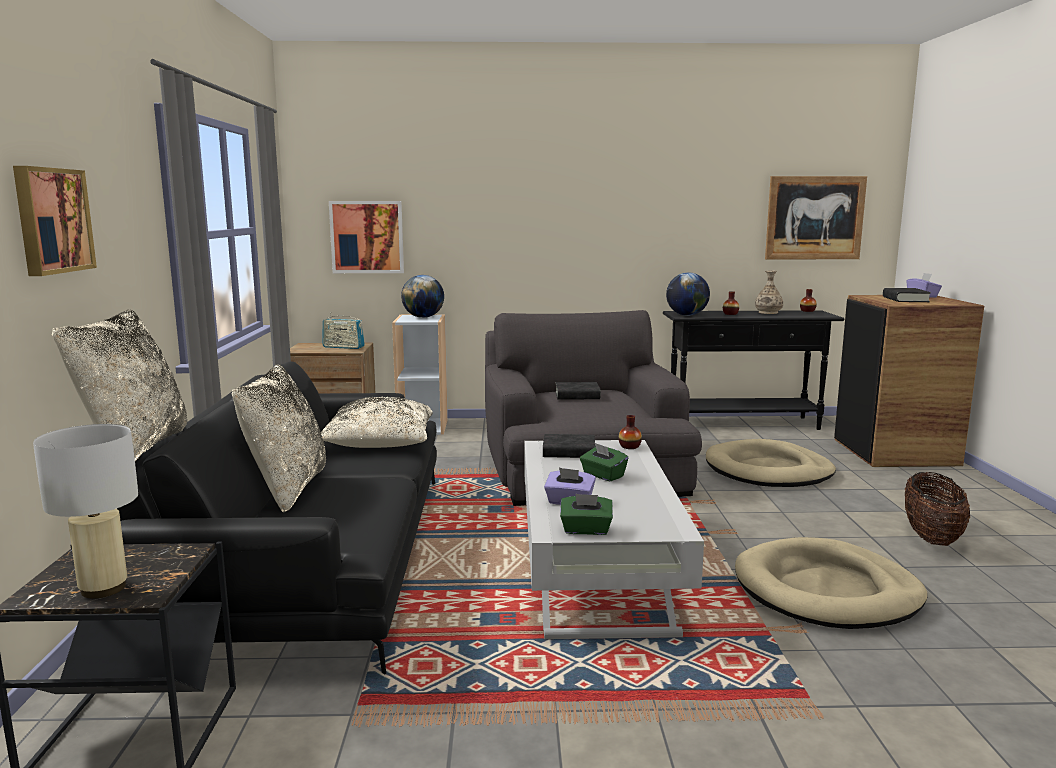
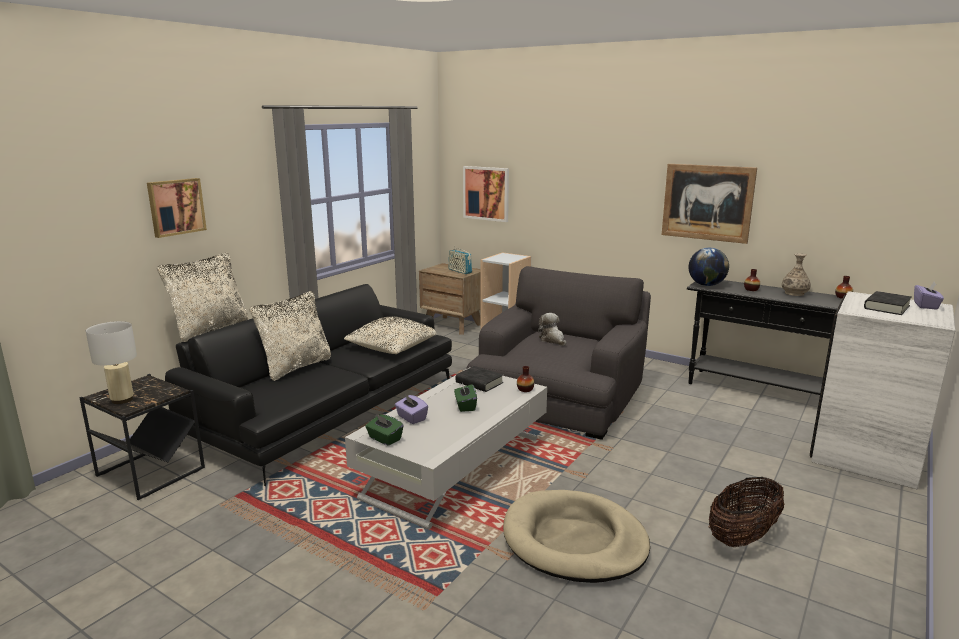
camera: 35 degrees right, 5 degrees up
globe [401,275,444,318] -> none
black book [555,382,601,400] -> plush toy [538,313,566,346]
beige dog bed [706,439,836,487] -> none
picture [765,176,867,259] -> picture moved to [662,164,757,244]
brown cabinet [834,295,984,467] -> white cabinet [810,291,956,489]

